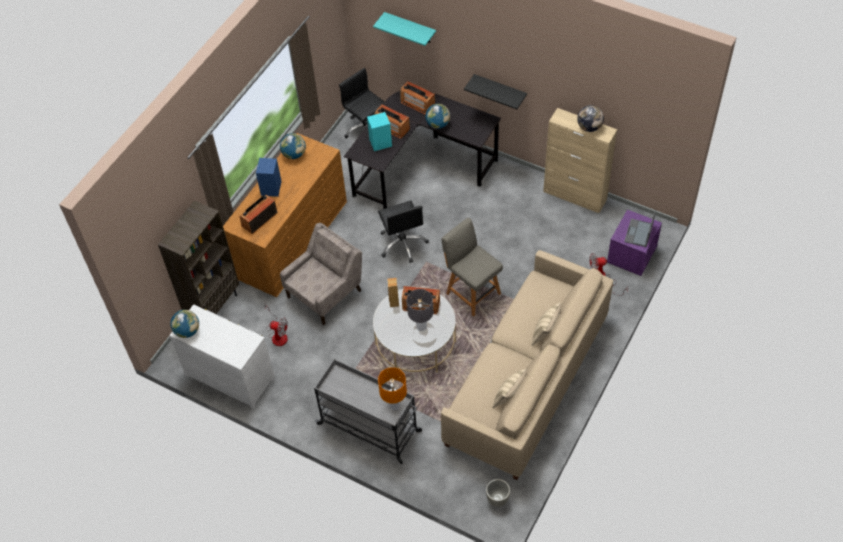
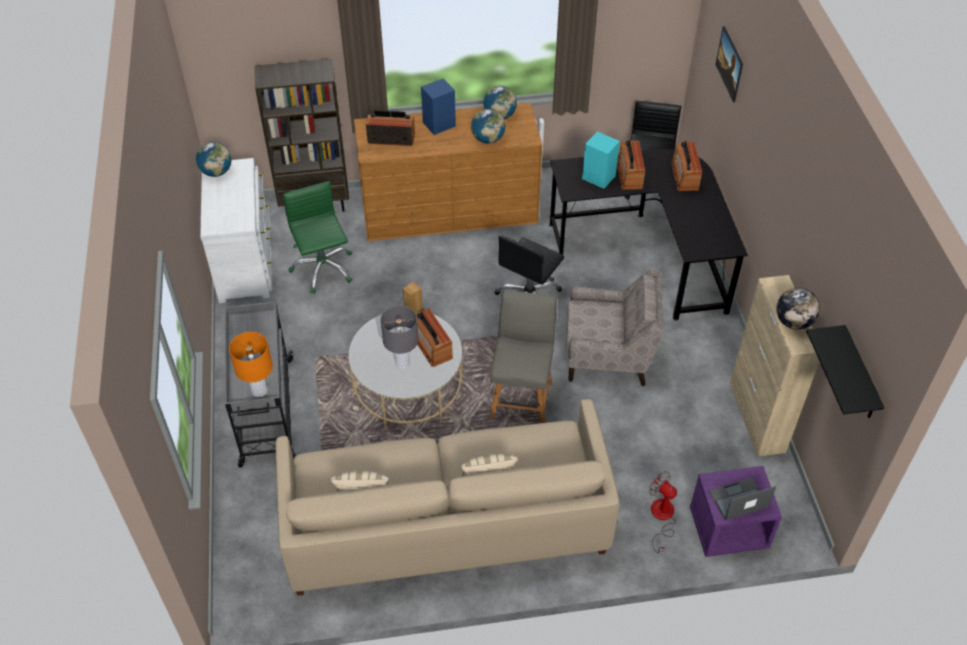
camera: 50 degrees right, 5 degrees down
fan [264,302,288,346] -> green office chair [283,181,352,294]
beige armchair [280,223,362,325] -> beige armchair moved to [565,268,664,386]
turquoise shelf [373,12,436,46] -> picture [715,26,743,103]
globe [425,104,450,129] -> globe moved to [471,109,505,144]
black shelf [464,74,527,109] -> black shelf moved to [807,325,885,418]
grey planter [486,479,510,507] -> none

